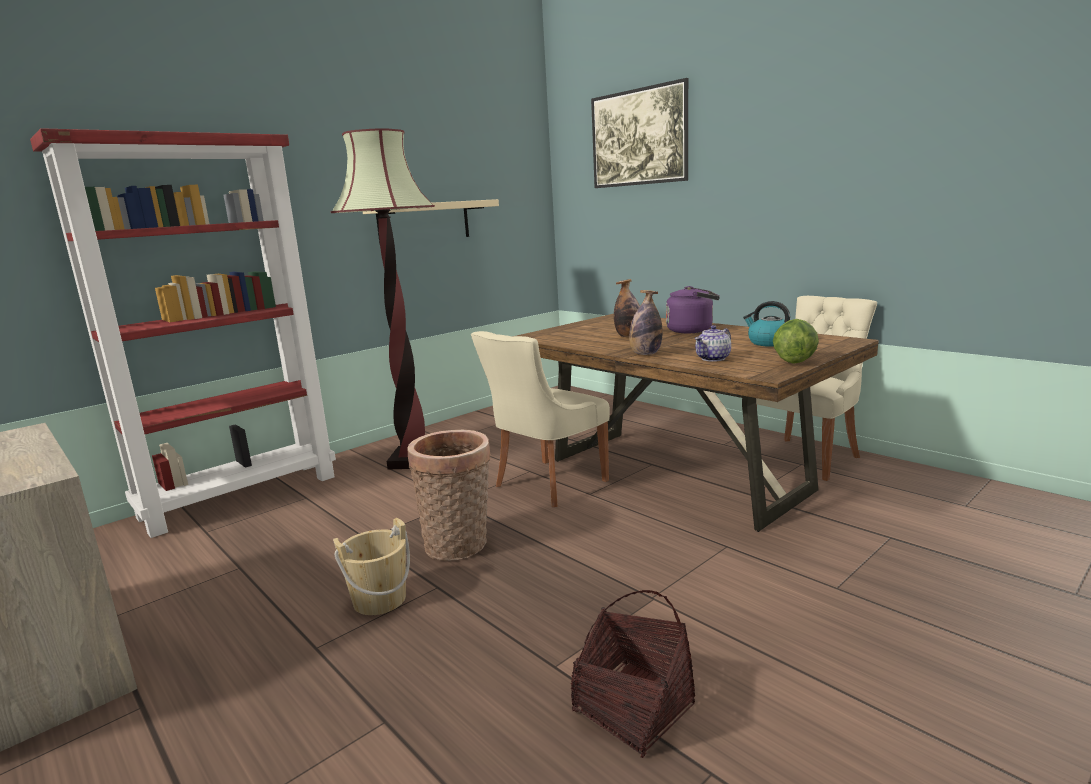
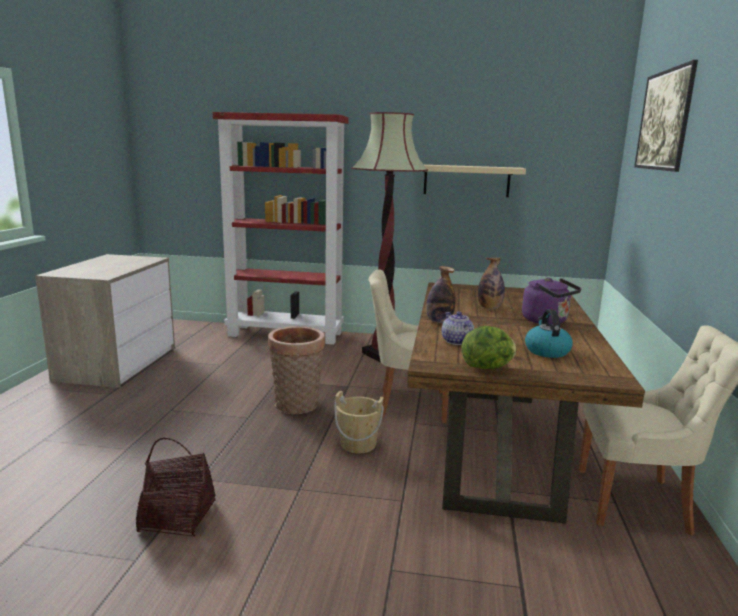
camera: 50 degrees right, 0 degrees up
beige bucket [333,518,410,615] -> beige bucket moved to [335,391,384,453]
teapot [695,325,731,362] -> teapot turned 60 degrees clockwise [442,311,474,345]

